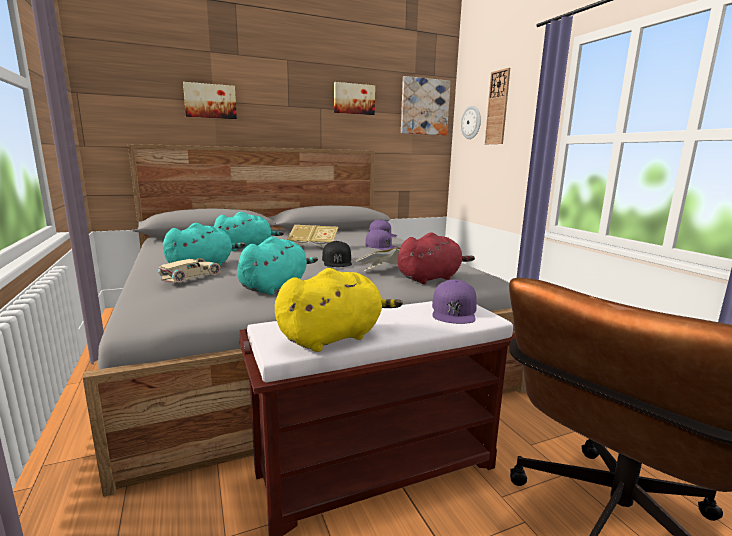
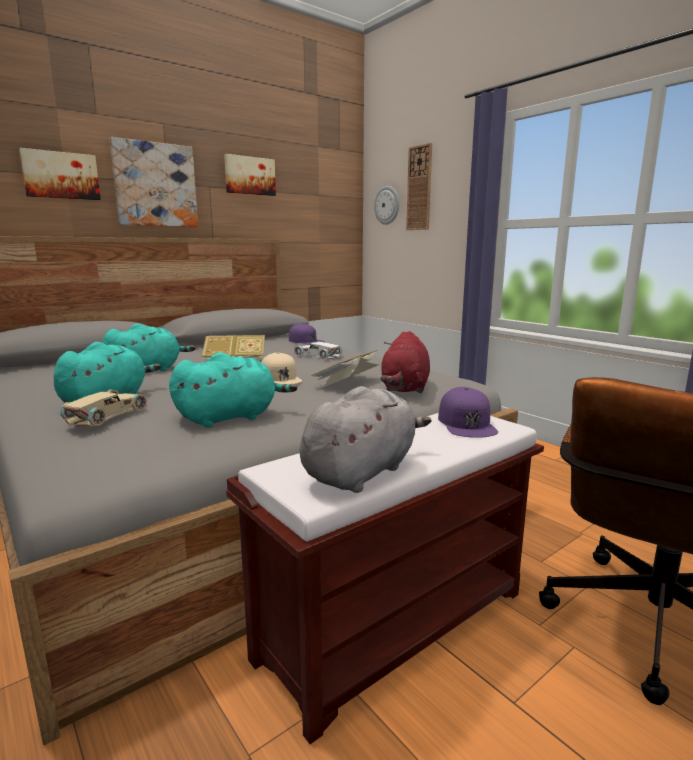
camera: 15 degrees left, 0 degrees up
turquoise plush toy [237,236,318,295] -> turquoise plush toy turned 45 degrees clockwise [169,352,297,428]
yellow plush toy [275,268,403,352] -> grey plush toy [300,386,431,493]
black cap [322,241,352,267] -> beige cap [262,353,302,384]
purple cap [365,229,398,250] -> white toy car [294,342,342,360]
red plush toy [397,232,475,284] -> red plush toy turned 150 degrees clockwise [380,331,430,393]
picture [401,76,451,135] -> picture moved to [110,137,198,227]

